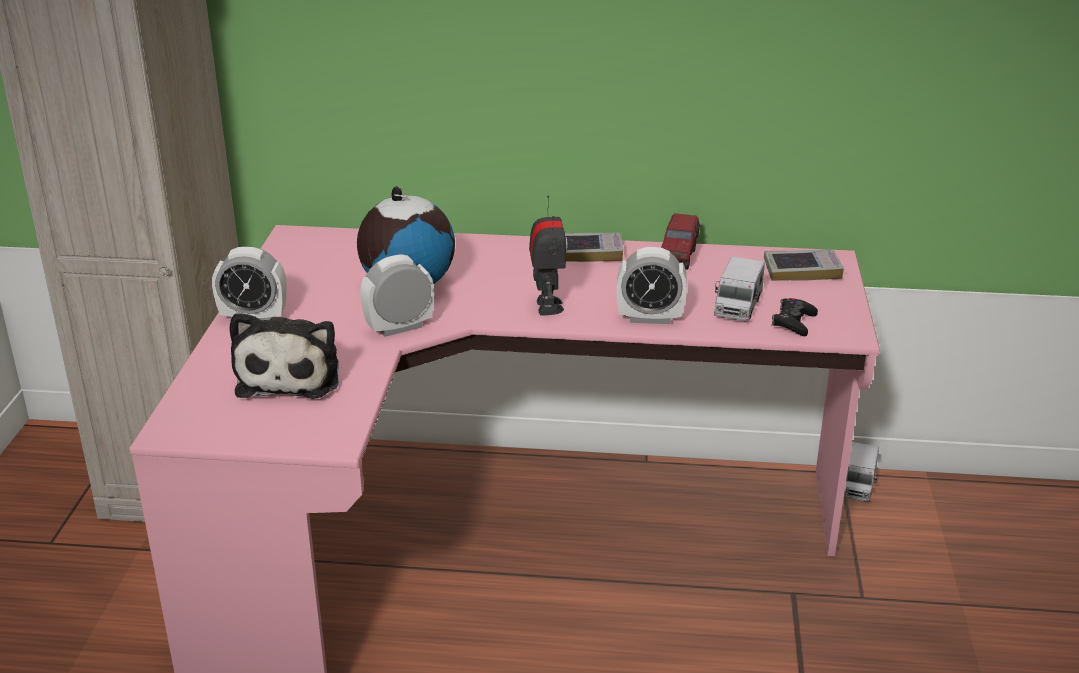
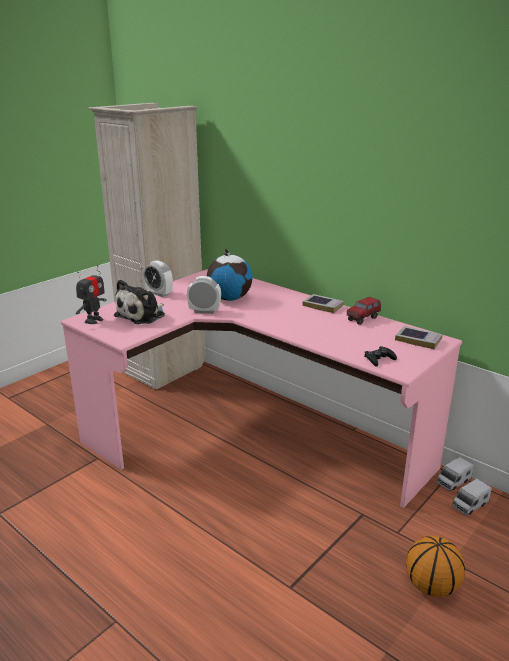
camera: 35 degrees right, 5 degrees down
toy robot [529,195,568,316] -> toy robot moved to [76,265,107,324]
alarm clock [617,247,687,324] -> none
toy truck [714,257,765,321] -> toy truck moved to [452,479,492,516]
none -> basketball [406,536,465,597]

